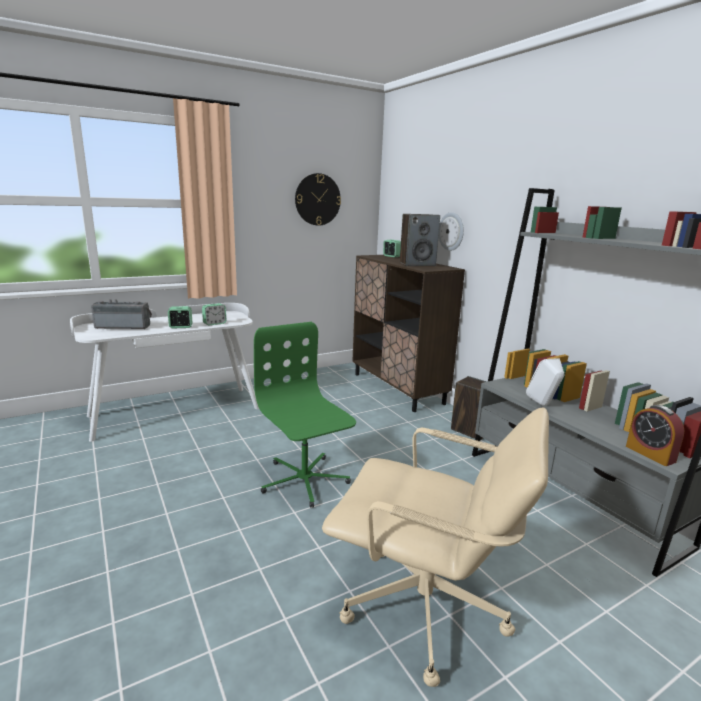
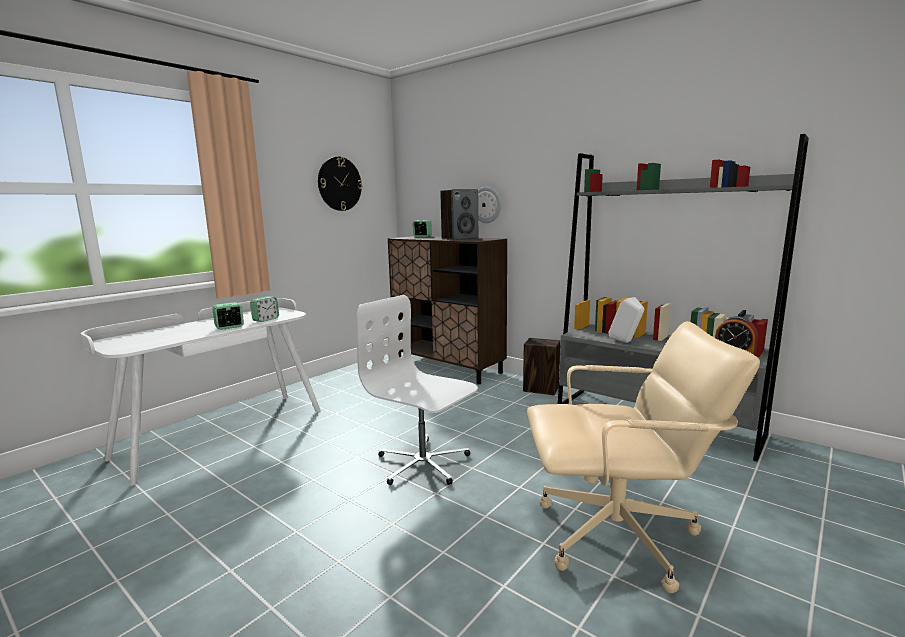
camera: 20 degrees left, 5 degrees down
radio [91,299,152,329] -> none
green office chair [254,322,356,508] -> white office chair [356,295,478,485]

